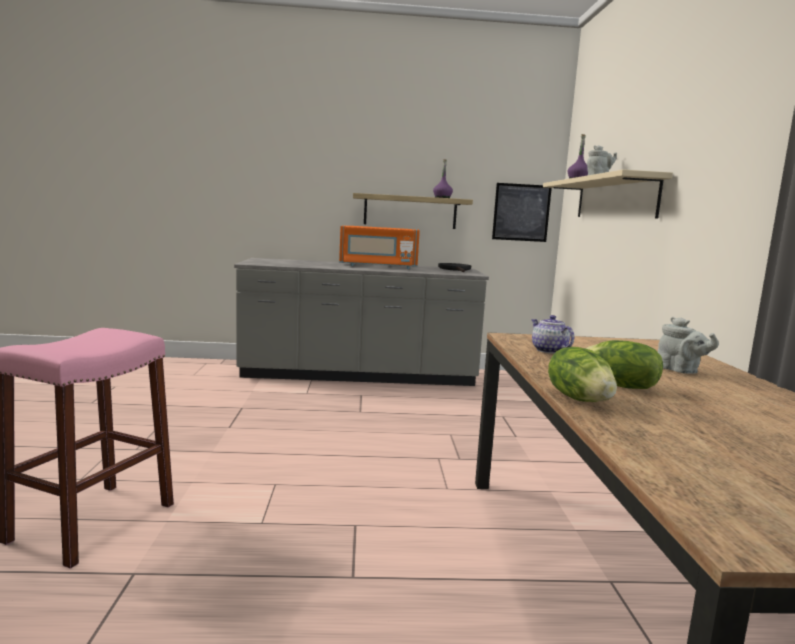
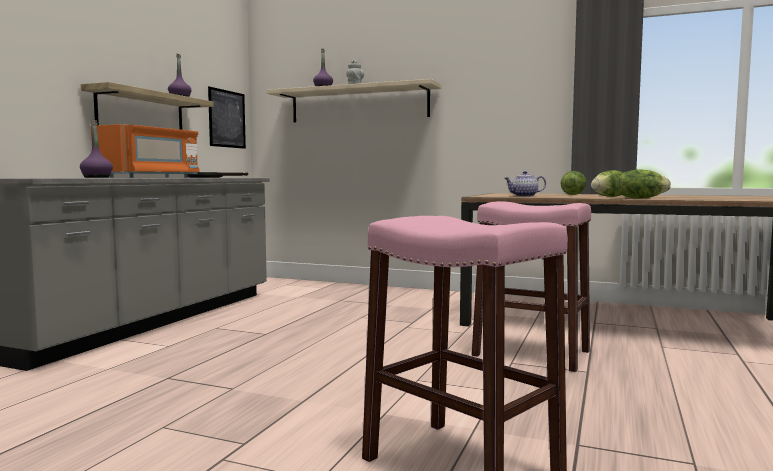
camera: 65 degrees left, 5 degrees down
grey teapot [658,317,719,374] -> lettuce [561,171,586,195]
none -> purple bottle [80,120,113,178]
none -> pink stool [471,201,591,372]

